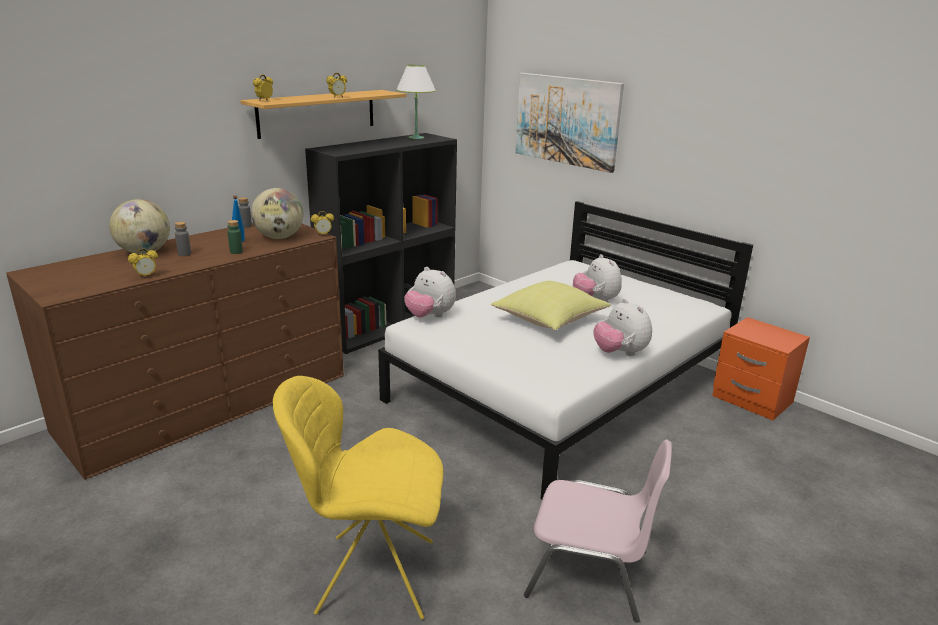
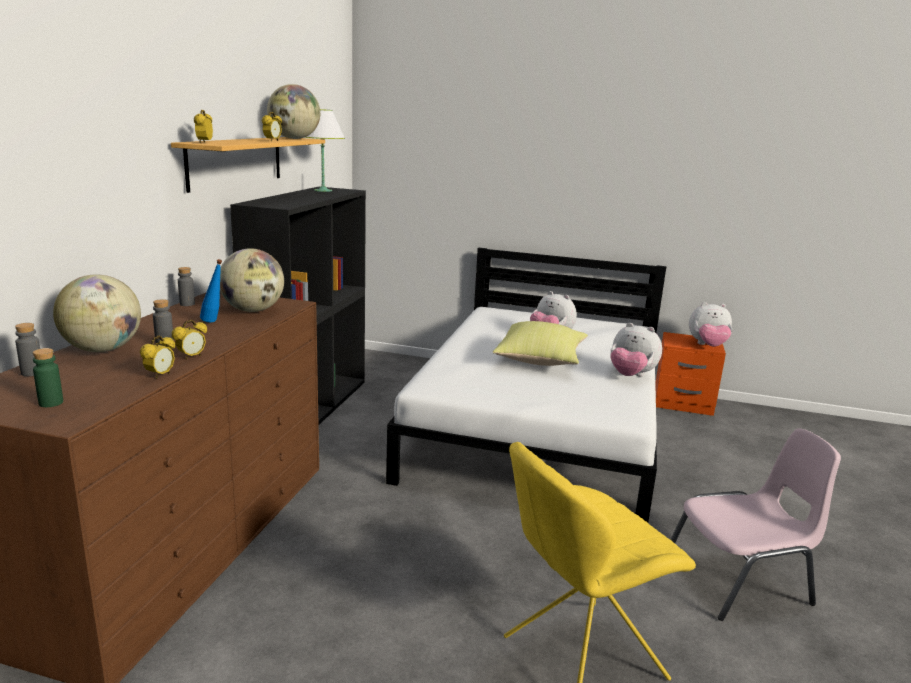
camera: 30 degrees left, 5 degrees down
green bottle [228,220,243,254] -> green bottle moved to [33,348,63,407]
alarm clock [311,211,334,236] -> alarm clock moved to [172,320,207,360]
plush toy [404,267,456,318] -> plush toy moved to [689,302,732,347]
picture [516,73,624,173] -> none
none -> grey bottle [15,323,40,376]
none -> globe [267,84,320,139]

